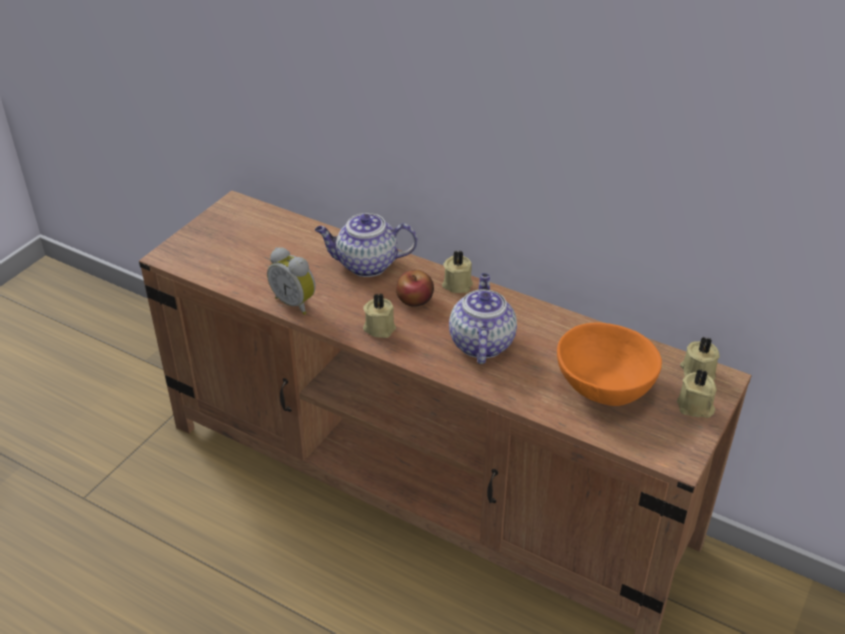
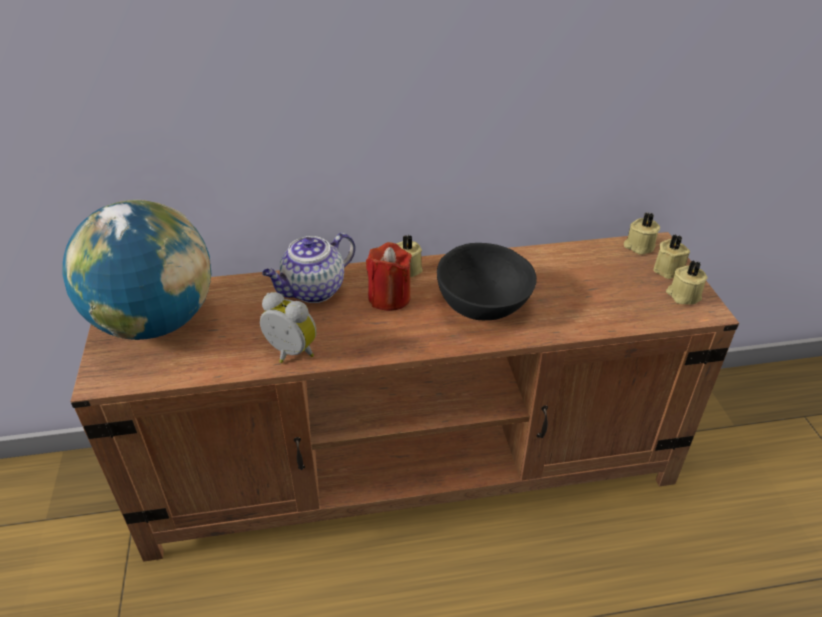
camera: 40 degrees left, 0 degrees up
alarm clock [267,247,316,315] -> alarm clock turned 150 degrees counterclockwise [260,292,317,363]
beige candle [363,293,396,338] -> beige candle moved to [666,260,708,305]
apple [396,270,434,307] -> red candle [366,242,412,311]
teapot [449,273,517,364] -> black bowl [437,243,537,320]
orange bowl [557,323,662,406] -> none
none -> globe [62,200,211,340]

